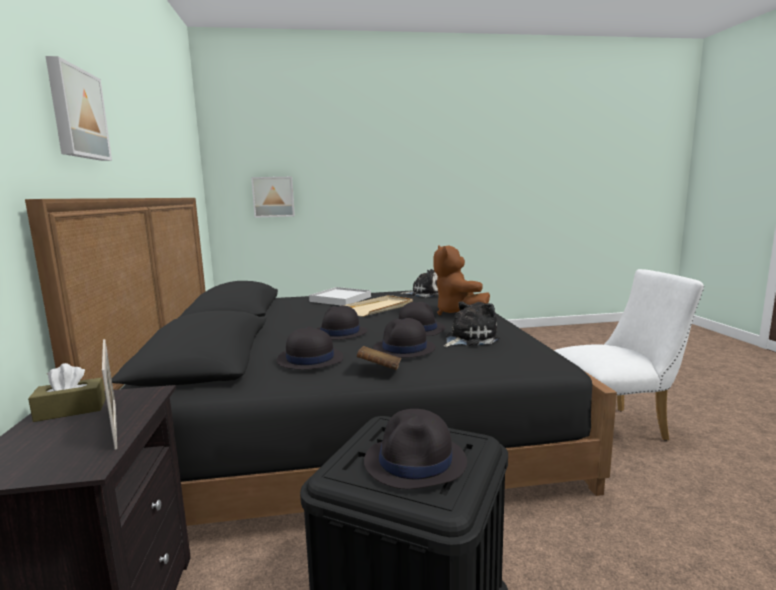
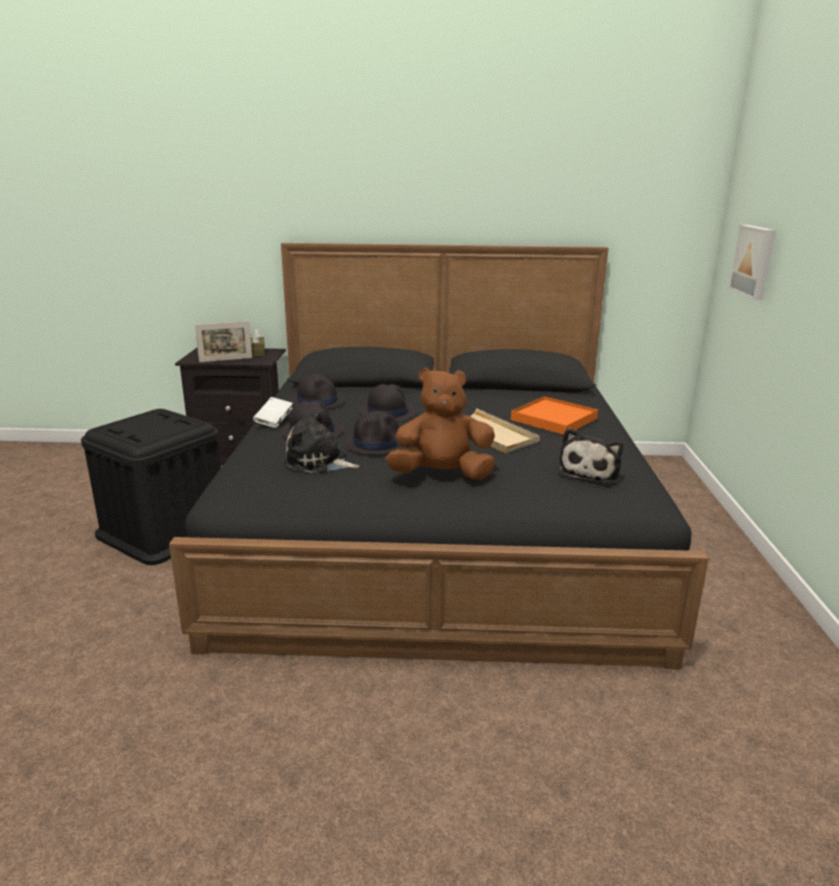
camera: 100 degrees right, 10 degrees up
picture [46,56,112,161] -> none
white tray [309,287,371,306] -> orange tray [511,396,598,435]
brown book [356,346,401,370] -> white book [253,397,293,428]
black hat [364,409,467,489] -> none
plush toy [444,301,500,347] -> plush toy turned 135 degrees clockwise [284,411,359,473]
white chair [554,269,704,441] -> none

